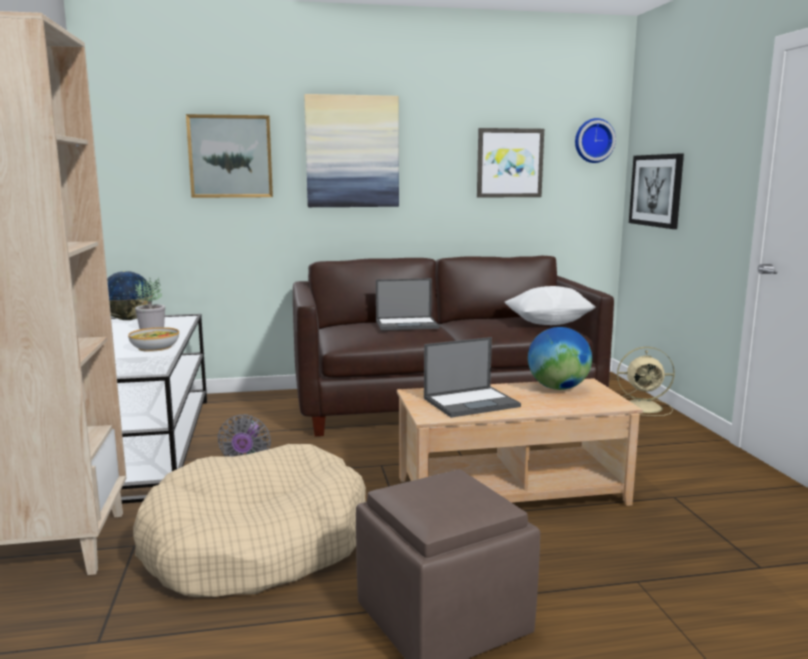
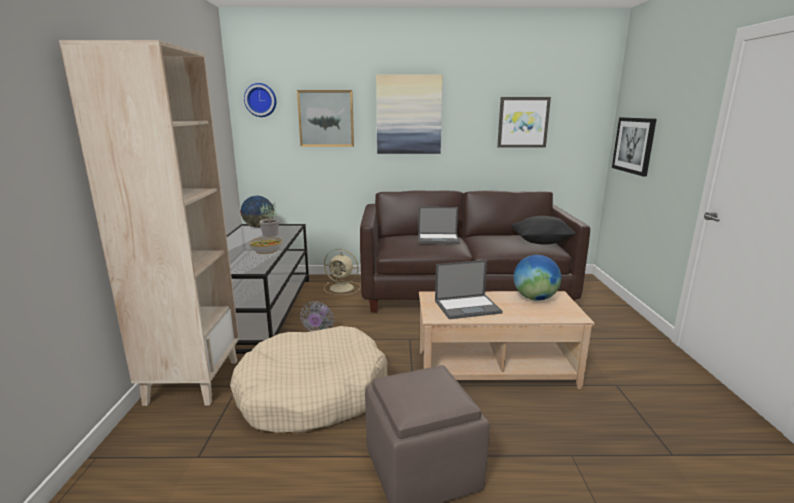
camera: 10 degrees right, 5 degrees up
white pillow [504,286,595,325] -> black pillow [511,216,576,244]
wall clock [575,118,616,163] -> wall clock moved to [244,83,276,117]
beige fan [617,347,675,416] -> beige fan moved to [324,249,361,295]

